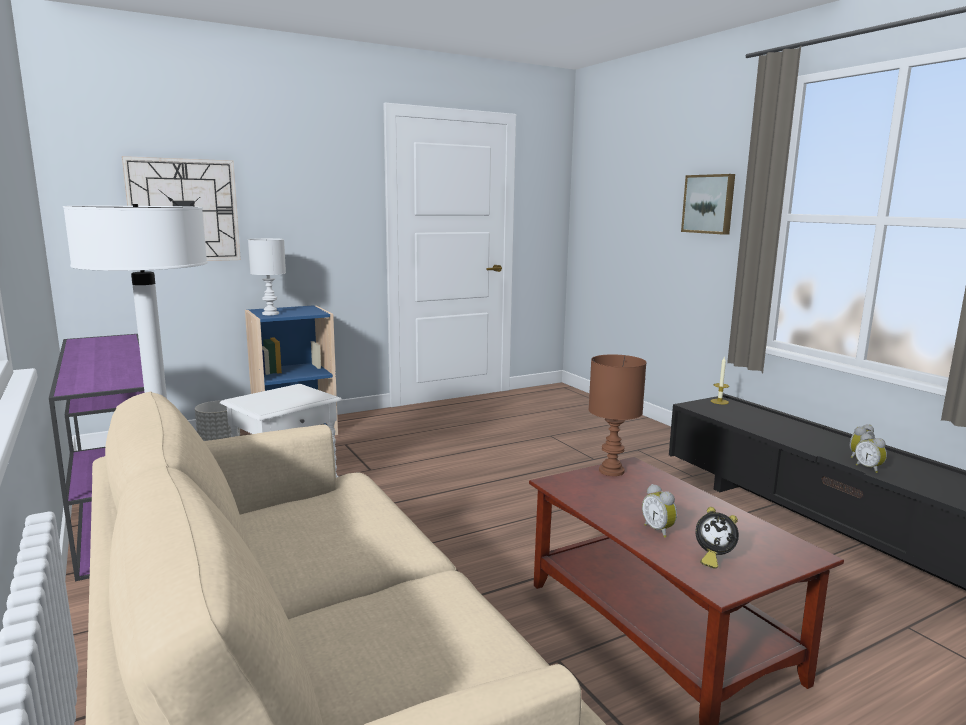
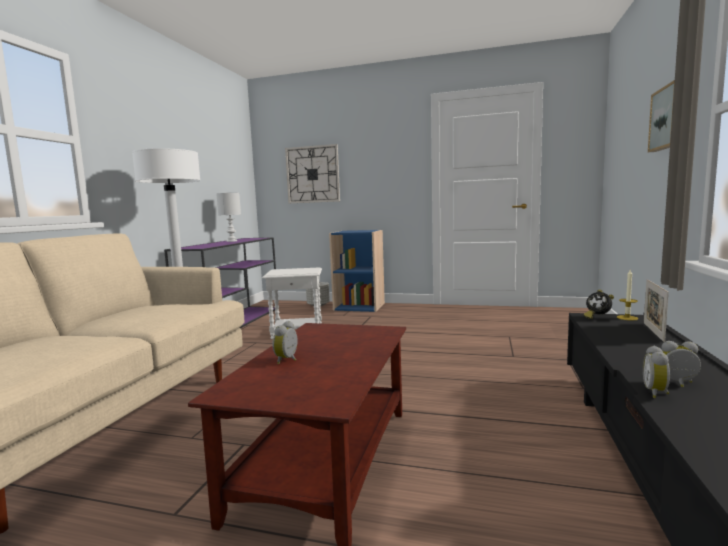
camera: 45 degrees right, 5 degrees down
white table lamp [248,238,286,315] -> white table lamp moved to [216,193,241,242]
brown table lamp [588,354,646,476] -> none
alarm clock [695,507,739,569] -> alarm clock moved to [583,290,614,319]
none -> picture frame [644,279,669,342]

